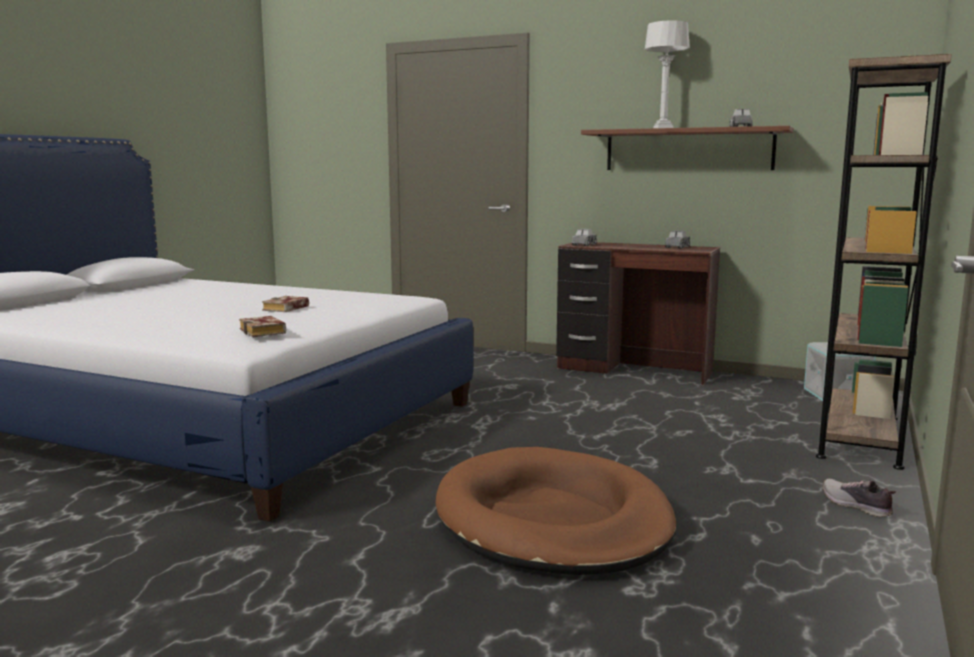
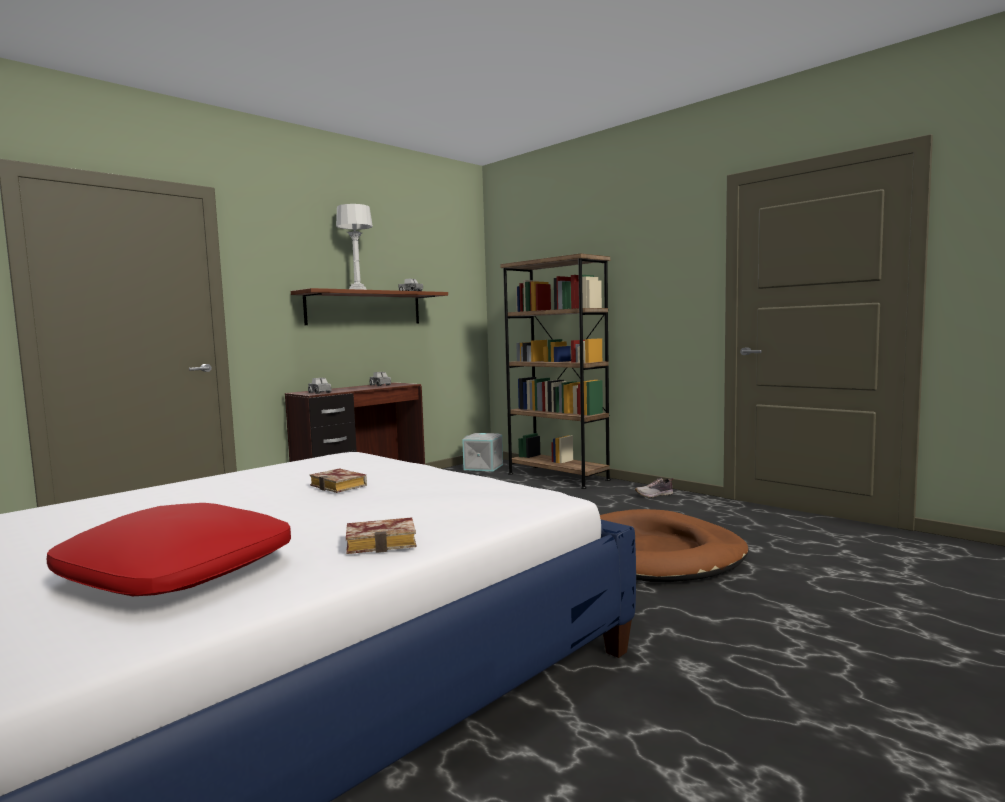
camera: 70 degrees left, 5 degrees down
book [239,316,286,337] -> book moved to [346,517,416,554]
none -> red pillow [47,503,291,596]

